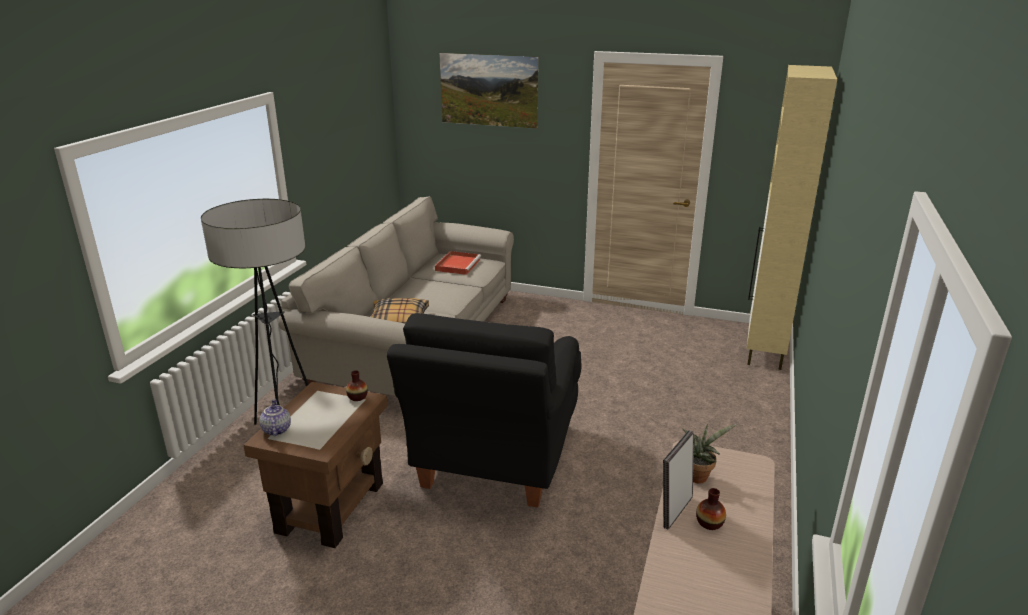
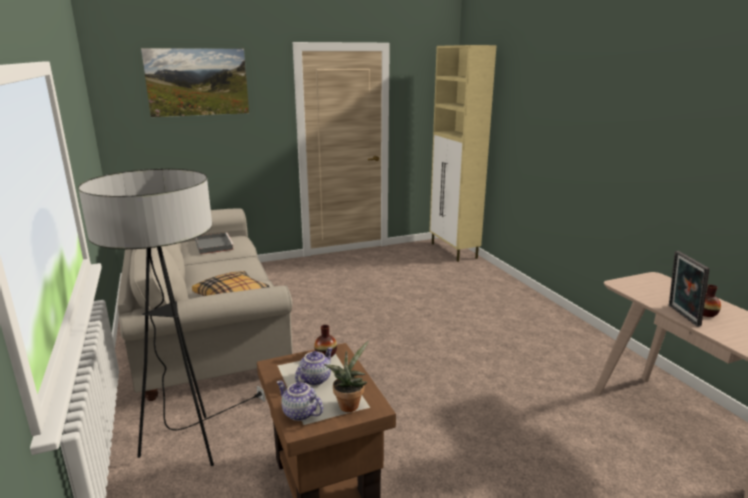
camera: 40 degrees left, 5 degrees down
black armchair [387,313,581,508] -> none
red tray [435,251,481,275] -> grey tray [195,232,234,254]
potted plant [682,424,737,483] -> potted plant moved to [324,341,369,412]
none -> teapot [295,347,333,385]

